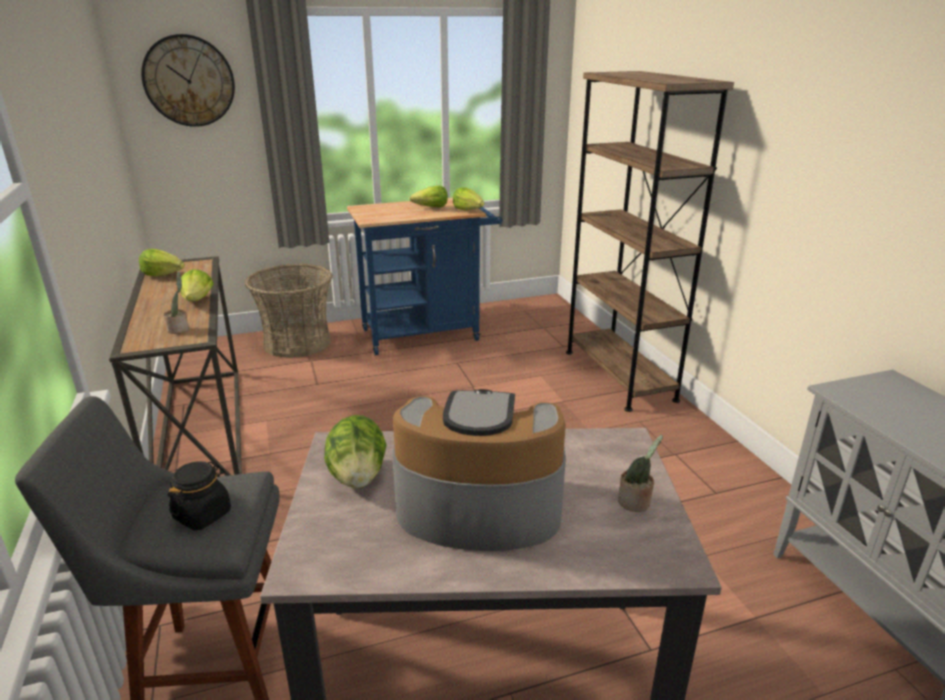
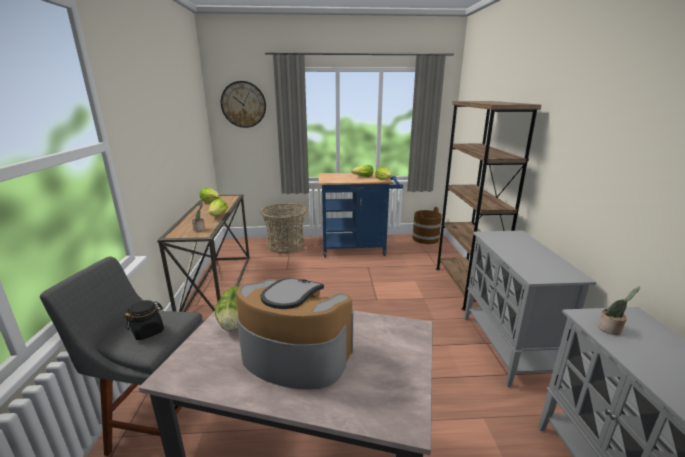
camera: 15 degrees right, 5 degrees down
potted plant [618,435,663,512] -> potted plant moved to [598,287,640,335]
none -> brown bucket [412,207,442,244]
none -> grey cabinet [464,230,597,387]

